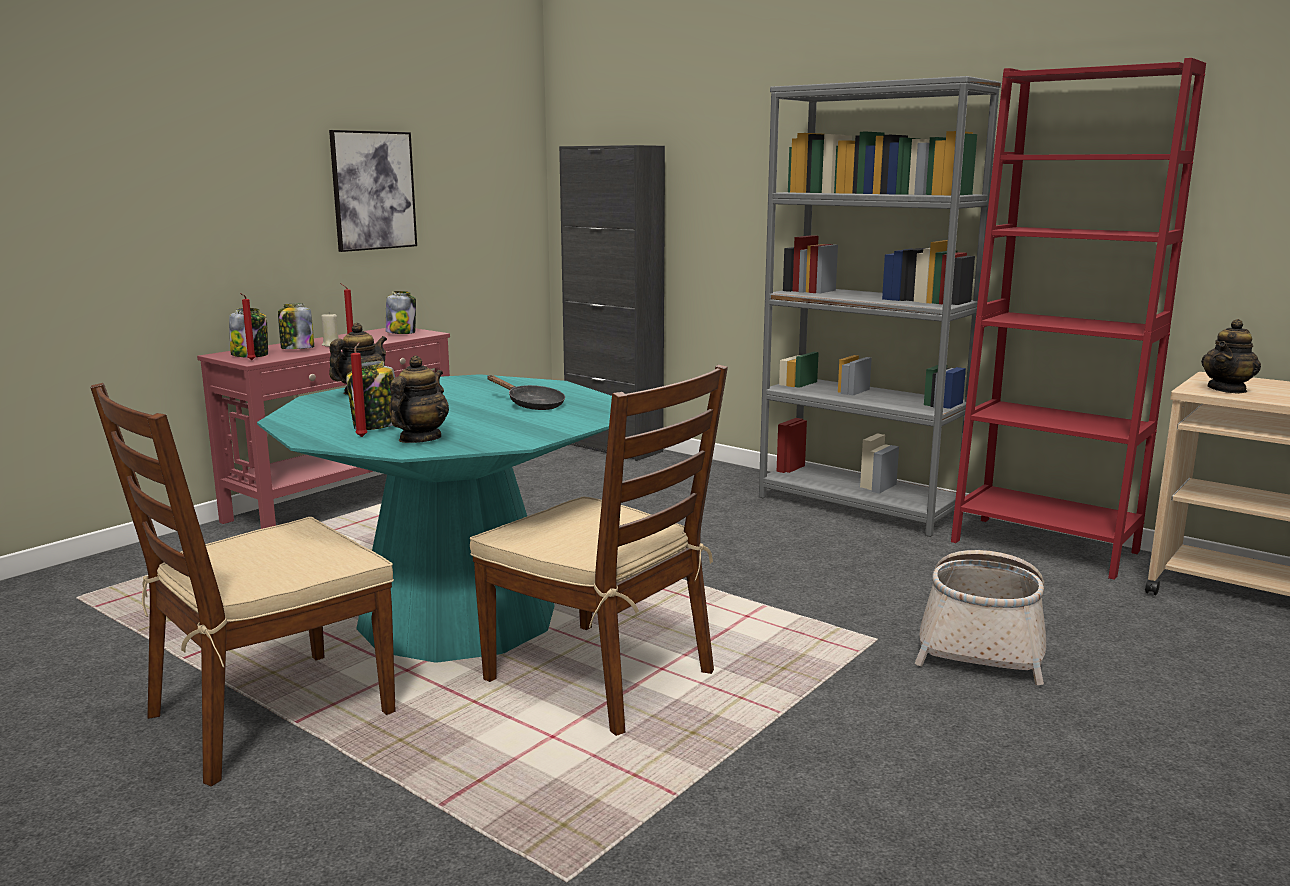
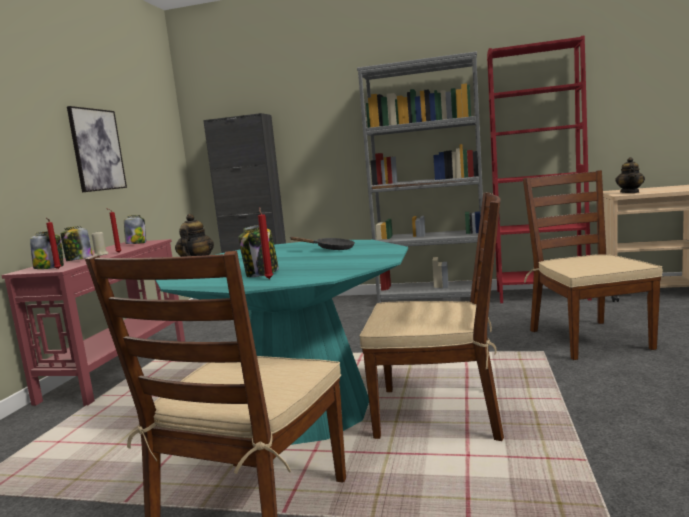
camera: 25 degrees left, 5 degrees down
teapot [389,356,449,443] -> none
basket [915,550,1046,685] -> brown chair [523,170,663,360]

